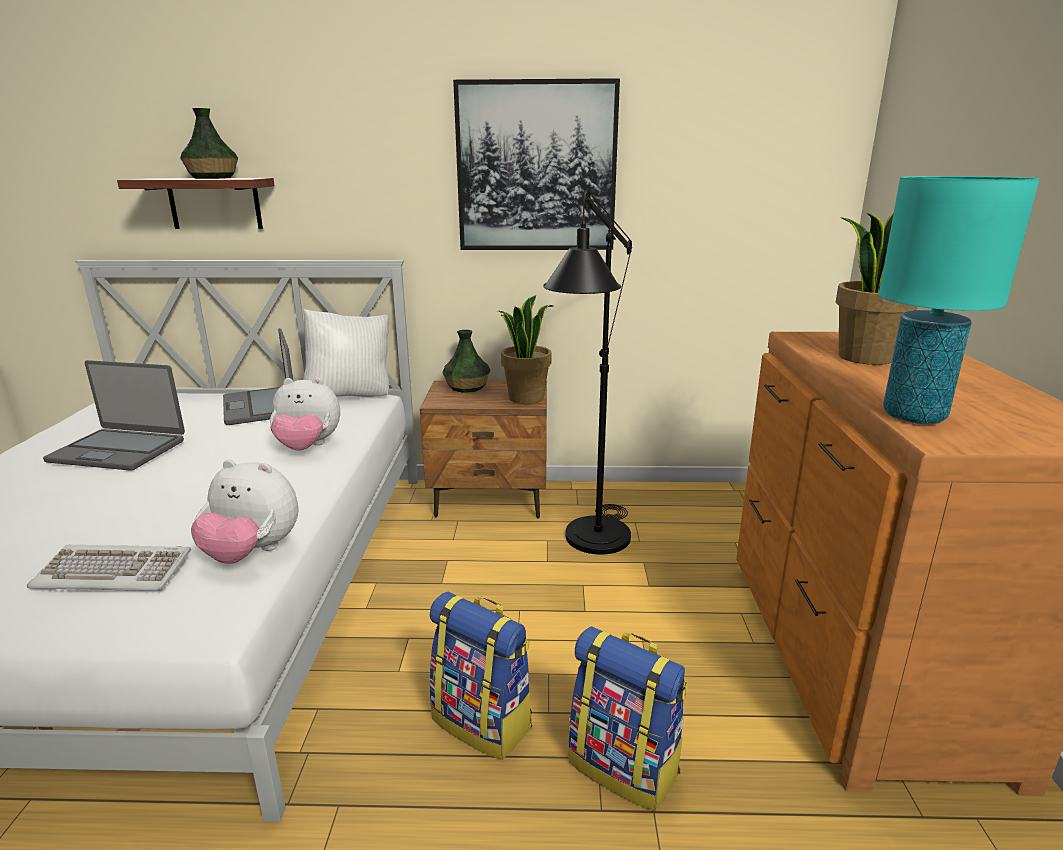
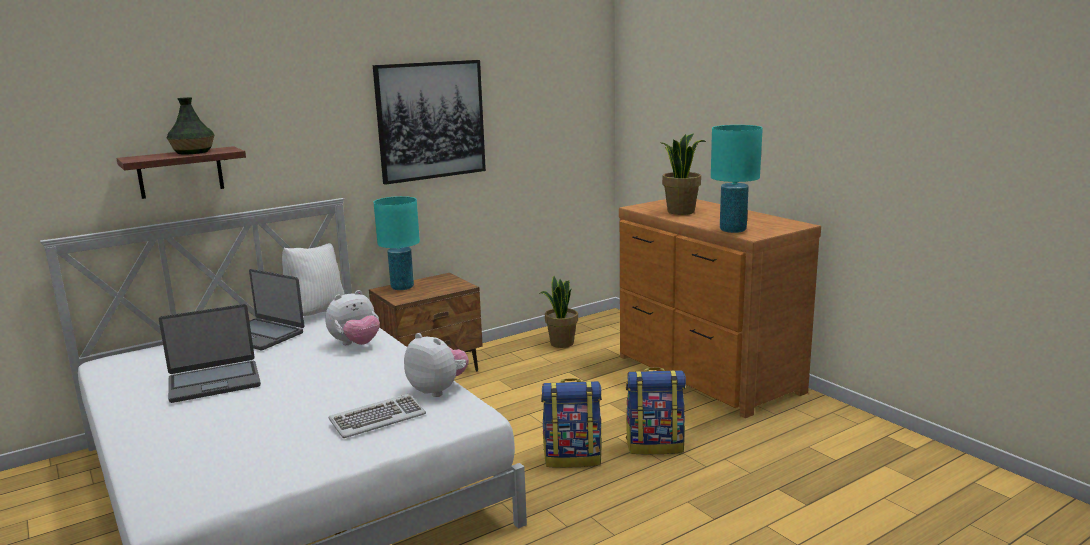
camera: 35 degrees left, 5 degrees down
plush toy [191,460,299,564] -> plush toy turned 120 degrees counterclockwise [404,333,469,397]
vase [442,330,490,393] -> turquoise table lamp [373,196,420,290]
potted plant [498,295,553,404] -> potted plant moved to [539,276,578,348]
black floor lamp [543,189,632,555] -> none

